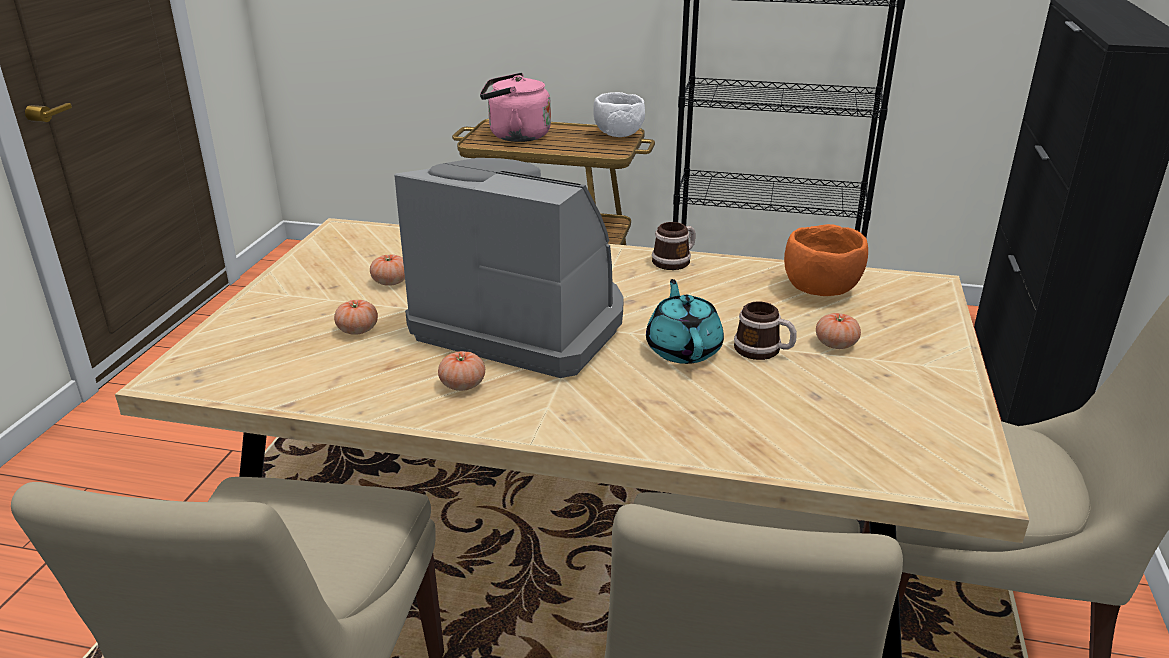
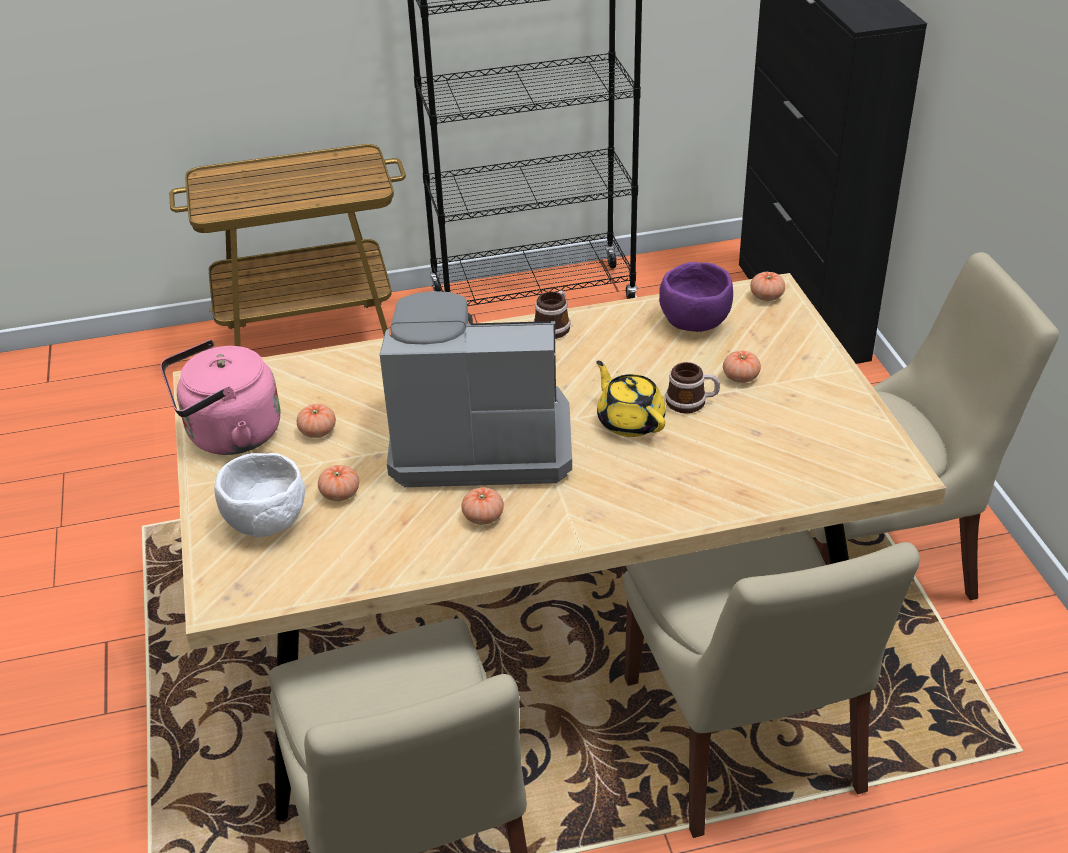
camera: 25 degrees left, 10 degrees up
pink kettle [480,73,551,142] -> pink kettle moved to [160,340,280,455]
white bowl [593,92,645,137] -> white bowl moved to [214,453,305,537]
turquoise teapot [646,279,724,364] -> yellow teapot [596,361,666,437]
orange bowl [784,224,868,296] -> purple bowl [659,262,733,332]
none -> tomato [750,272,785,301]

